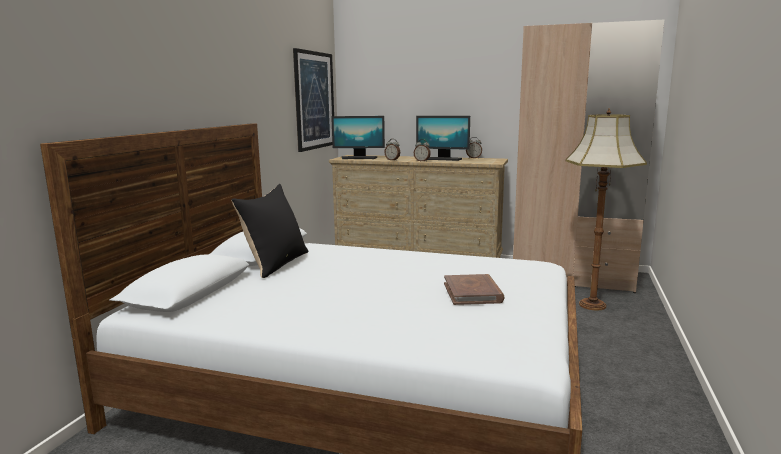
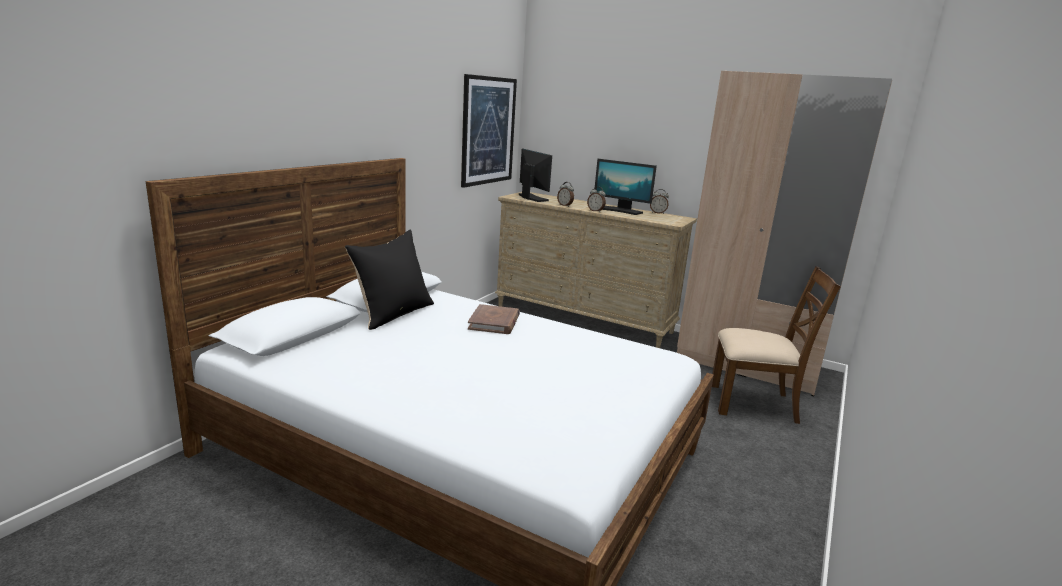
camera: 10 degrees right, 5 degrees up
monitor [331,116,385,159] -> monitor turned 135 degrees counterclockwise [519,148,552,202]
brown book [444,274,504,305] -> brown book moved to [468,304,520,334]
floor lamp [566,108,647,310] -> brown chair [712,266,841,424]

